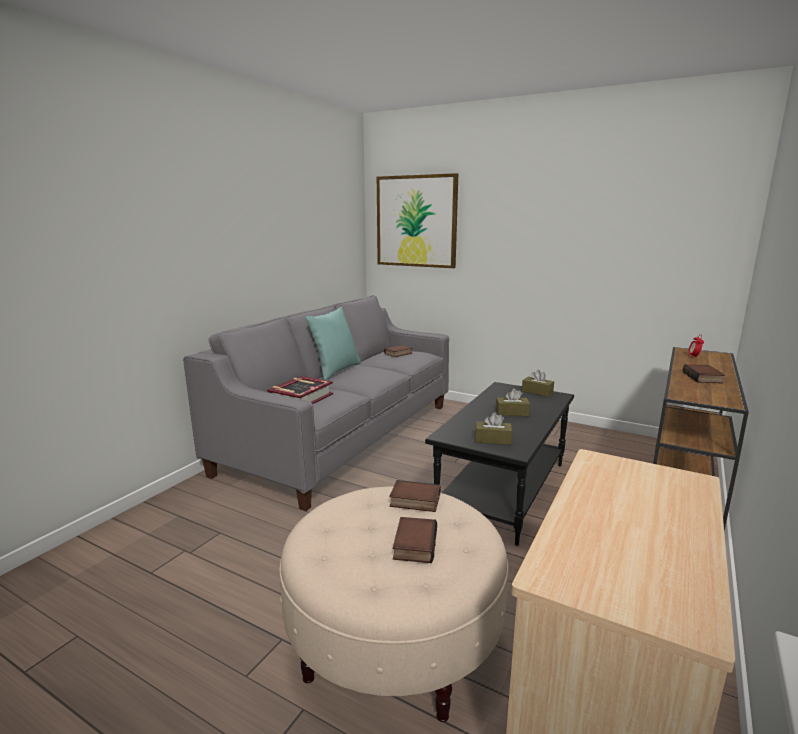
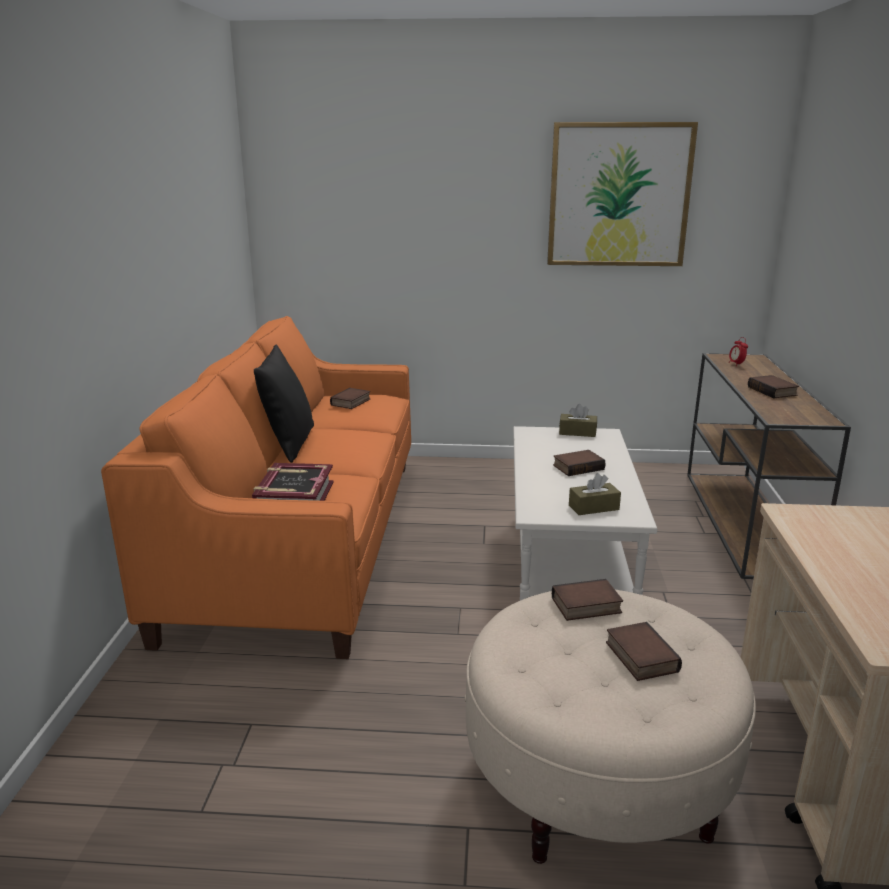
camera: 25 degrees left, 5 degrees up
grey sofa [183,295,449,511] -> orange sofa [101,316,411,659]
turquoise pillow [306,307,361,380] -> black pillow [254,345,314,463]
picture [377,173,458,268] -> picture moved to [547,122,698,266]
black coffee table [425,382,574,546] -> white coffee table [513,426,657,601]
brown tissue box [496,388,530,416] -> book [553,450,606,476]

